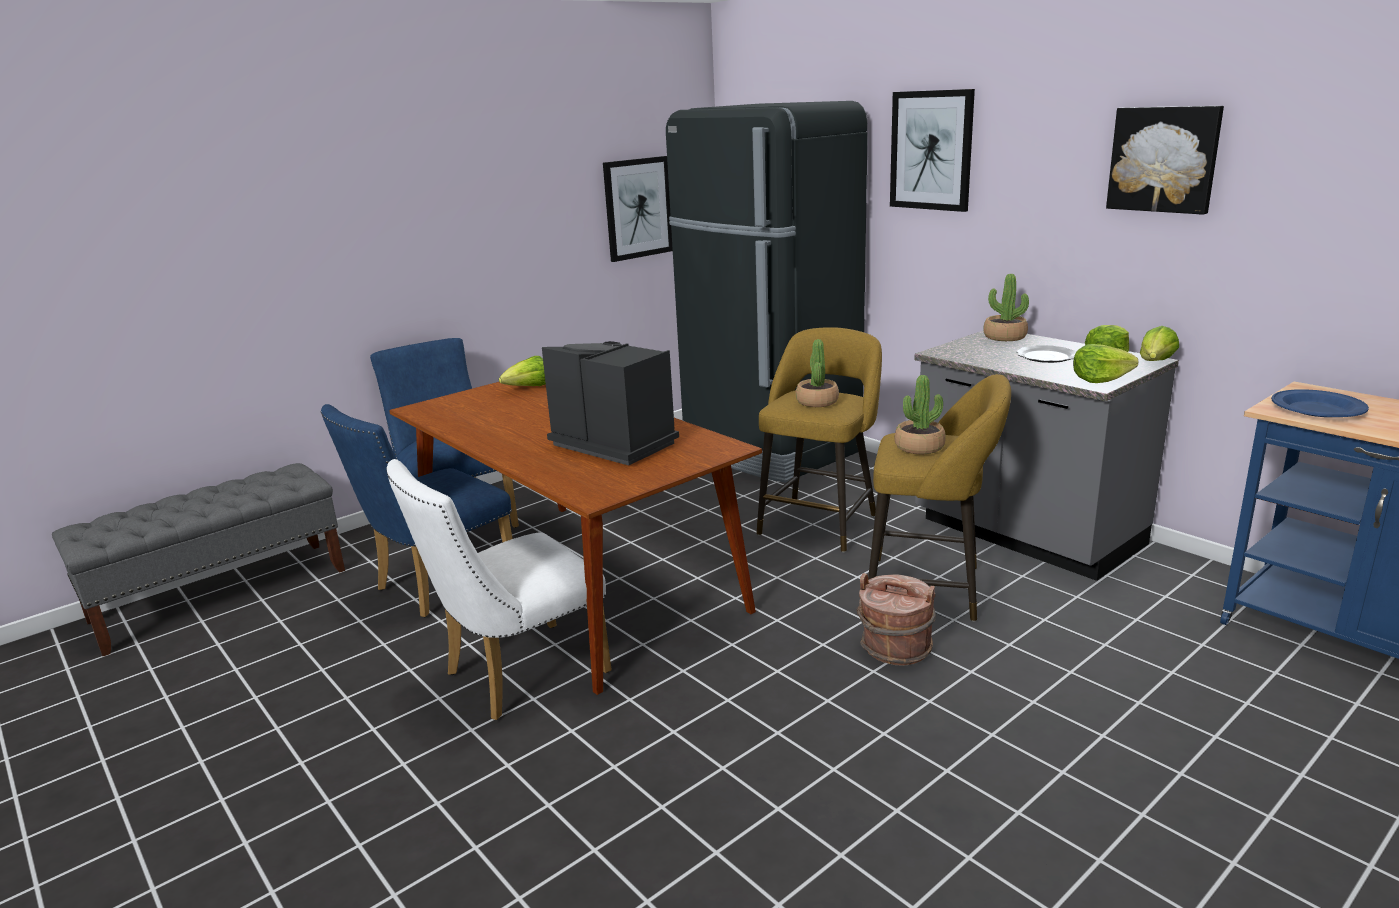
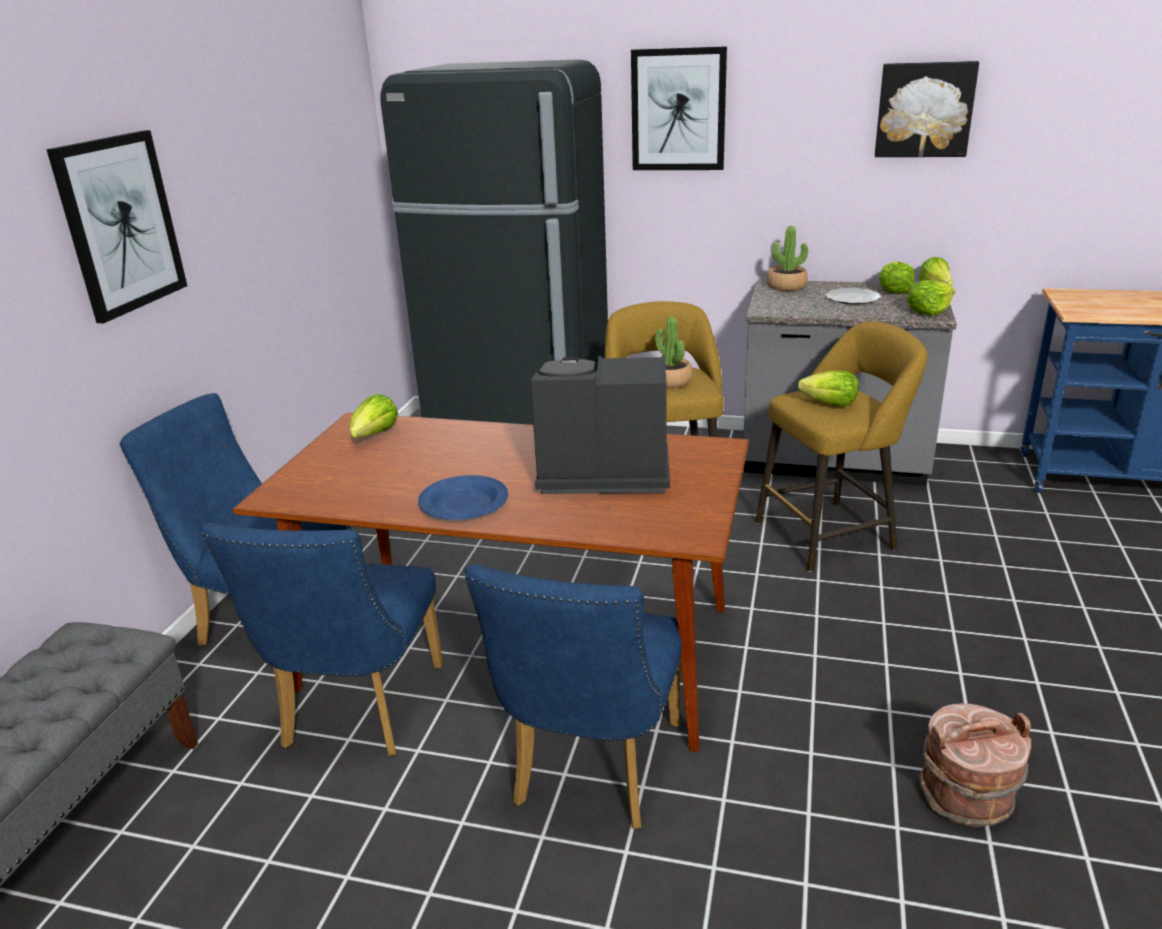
camera: 35 degrees left, 5 degrees up
white chair [386,459,612,720] -> blue chair [465,564,682,829]
picture [603,156,673,262] -> picture moved to [46,130,187,324]
brown bucket [856,573,936,666] -> brown bucket moved to [919,703,1031,827]
potted plant [894,375,946,454] -> lettuce [798,370,859,407]
blue plate [1271,389,1369,417] -> blue plate moved to [418,475,508,520]

